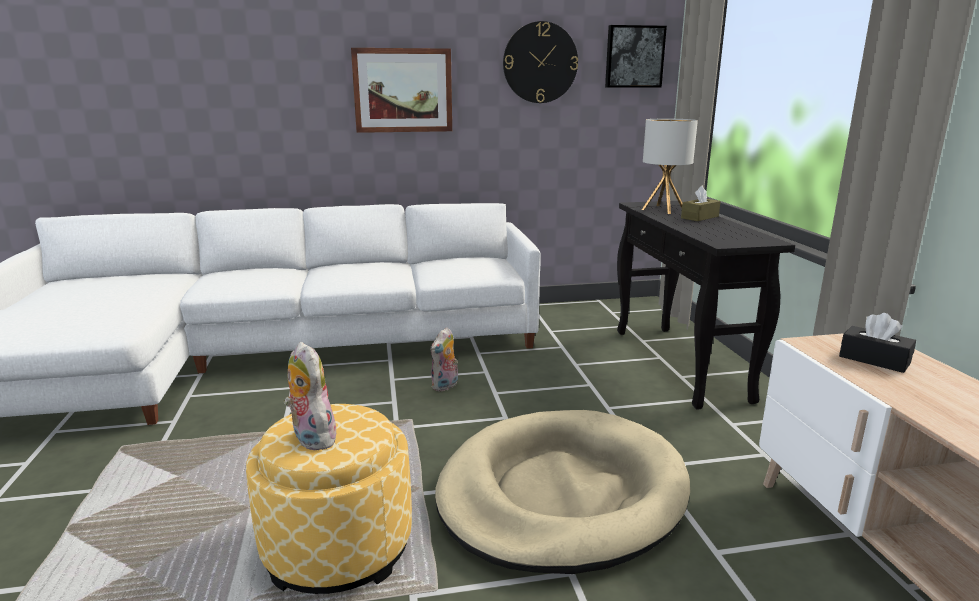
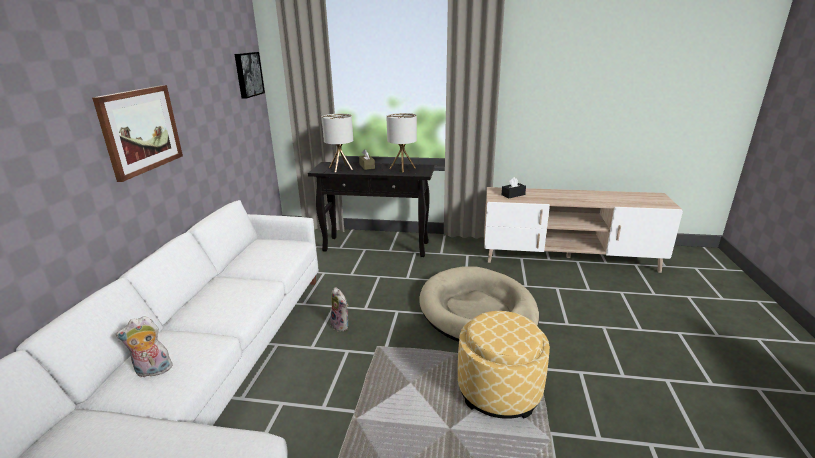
camera: 70 degrees left, 5 degrees up
plush toy [284,342,340,450] -> plush toy moved to [116,316,174,378]
wall clock [503,21,578,103] -> none
none -> table lamp [386,113,417,172]

